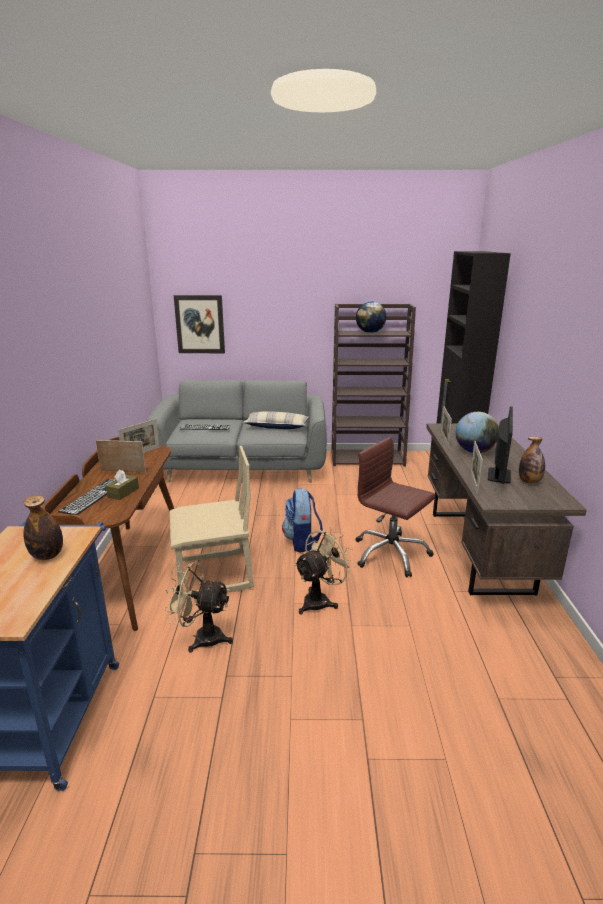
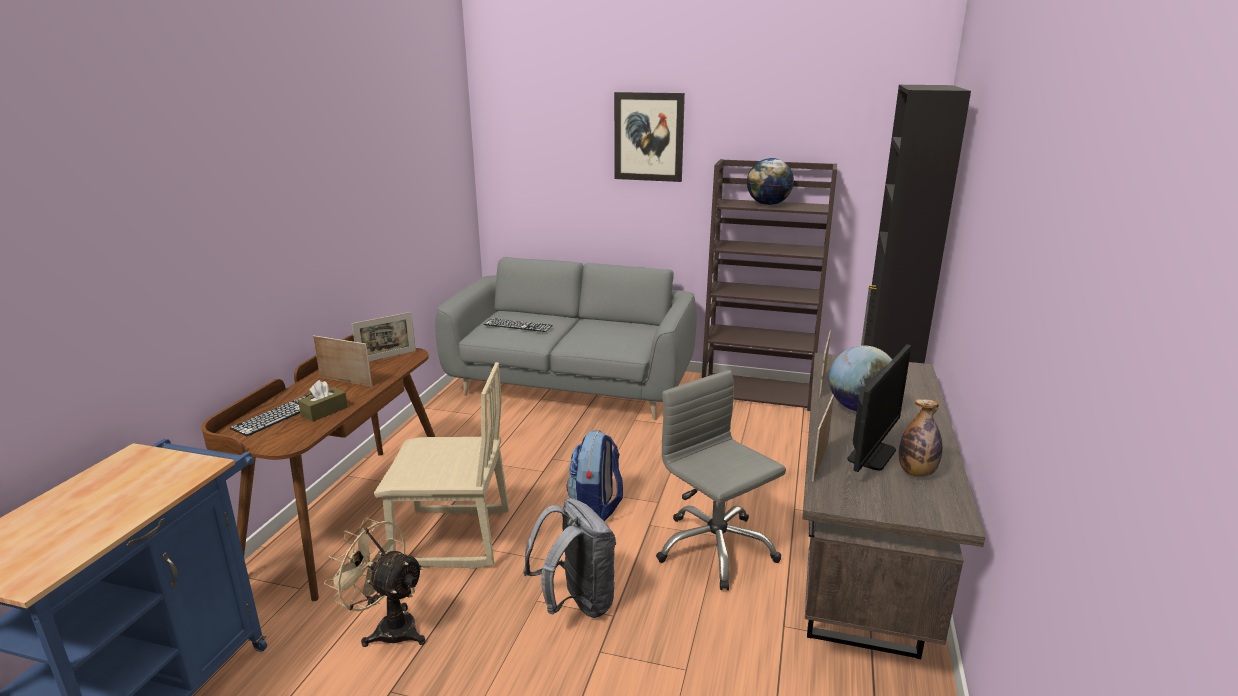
camera: 15 degrees right, 0 degrees up
bottle [23,495,63,560] -> none
picture [174,295,225,353] -> picture moved to [614,92,685,182]
pillow [243,411,309,429] -> none
beige fan [294,527,355,615] -> grey backpack [523,498,616,618]
brown office chair [355,437,436,577] -> grey office chair [656,370,786,590]

